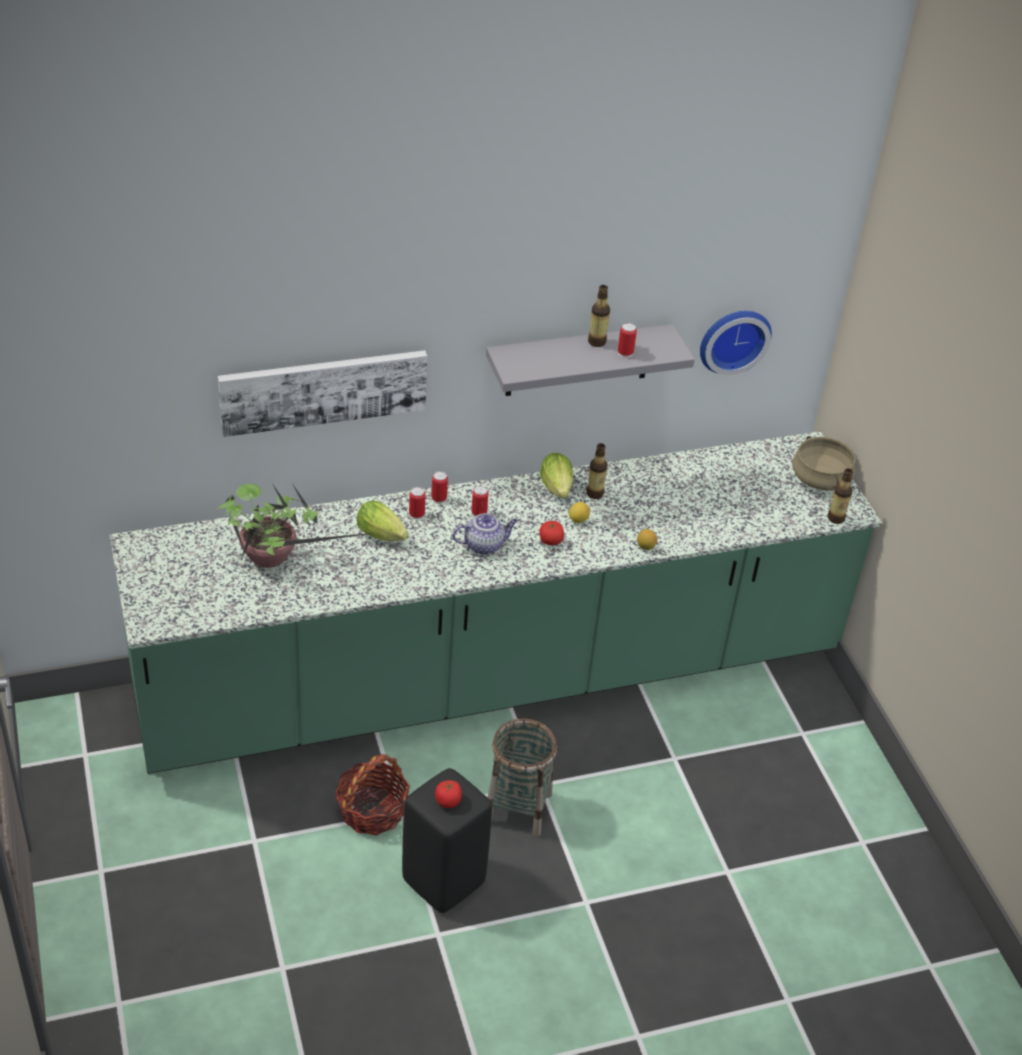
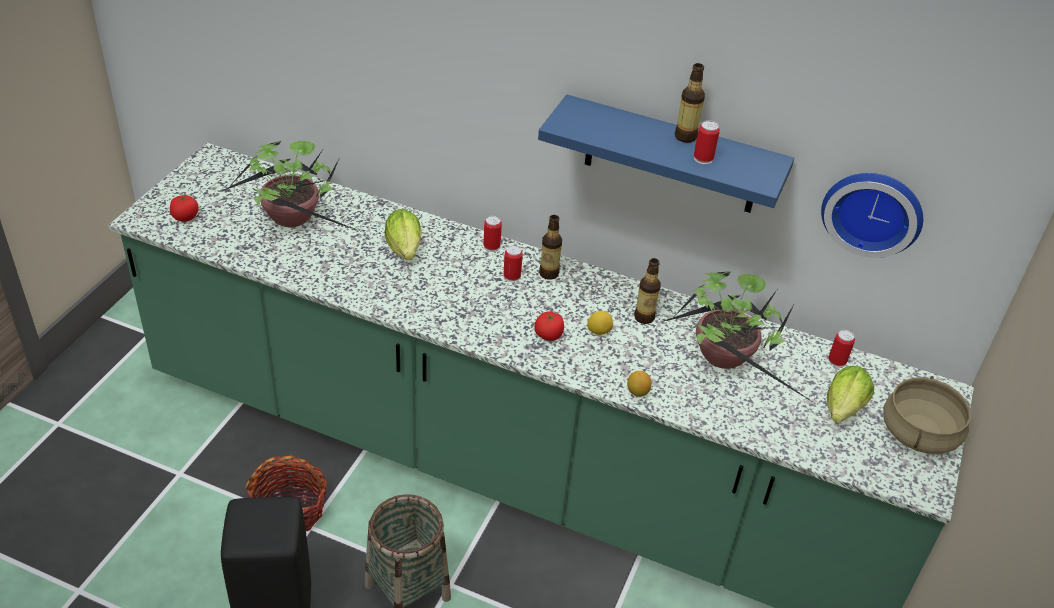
camera: 40 degrees right, 0 degrees up
picture [218,350,427,437] -> none
can [409,487,426,520] -> can moved to [828,330,855,368]
tomato [435,780,462,808] -> tomato moved to [170,195,199,222]
teapot [452,513,518,555] -> none
grey shelf [486,324,695,396] -> blue shelf [538,95,794,213]
lettuce [540,452,573,498] -> lettuce moved to [827,366,874,423]
bottle [828,468,853,524] -> bottle moved to [539,215,562,280]
none -> potted plant [662,271,814,403]

